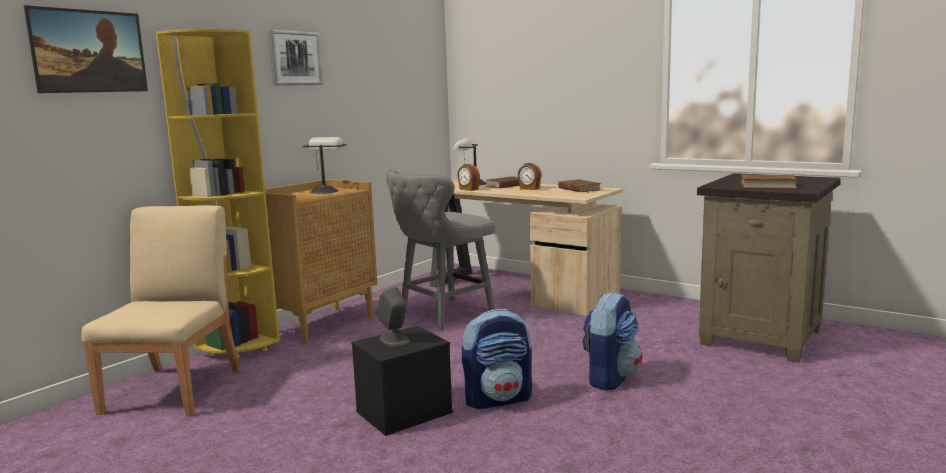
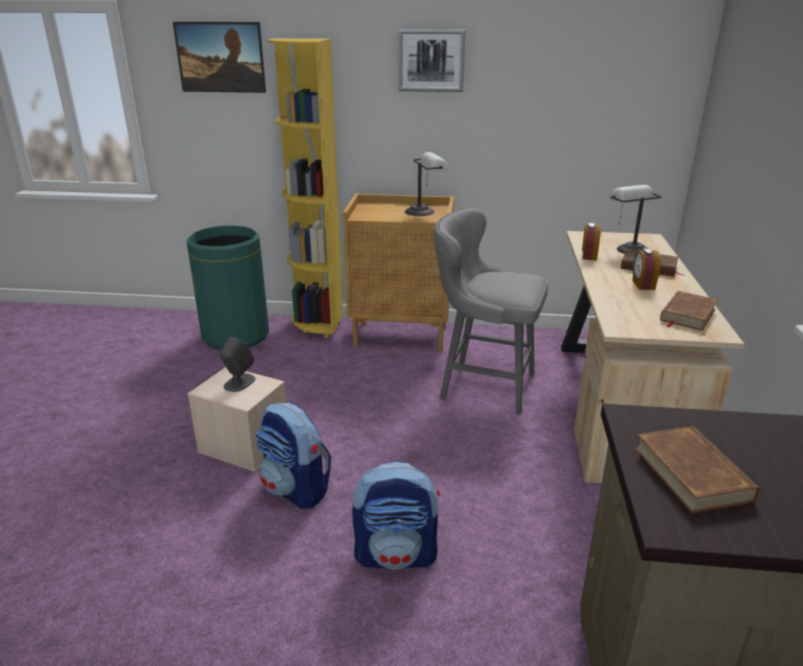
camera: 60 degrees right, 15 degrees up
beige chair [82,205,241,416] -> green trash can [187,226,269,350]
black storage box [351,326,453,436] -> beige storage box [188,367,286,472]

